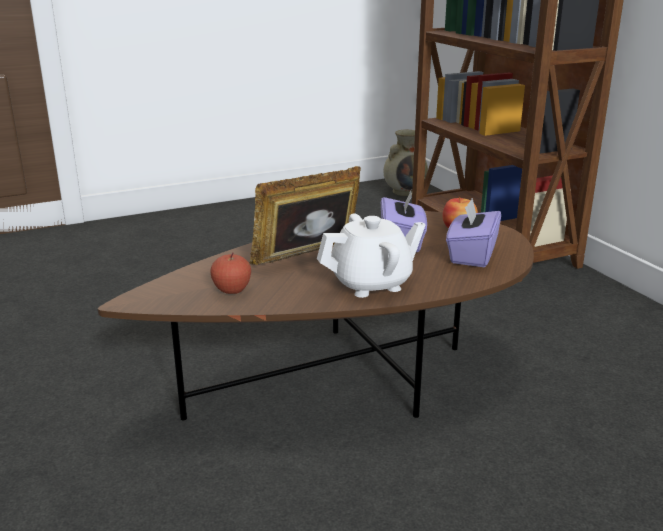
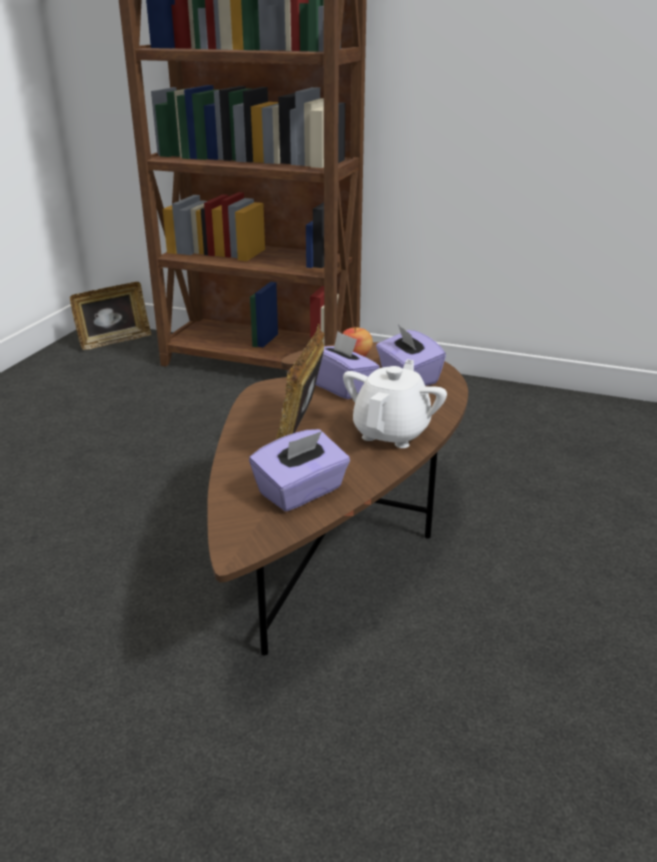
camera: 45 degrees left, 5 degrees up
apple [210,253,251,294] -> purple tissue box [249,429,350,512]
beige vase [383,130,428,196] -> picture frame [70,282,151,350]

